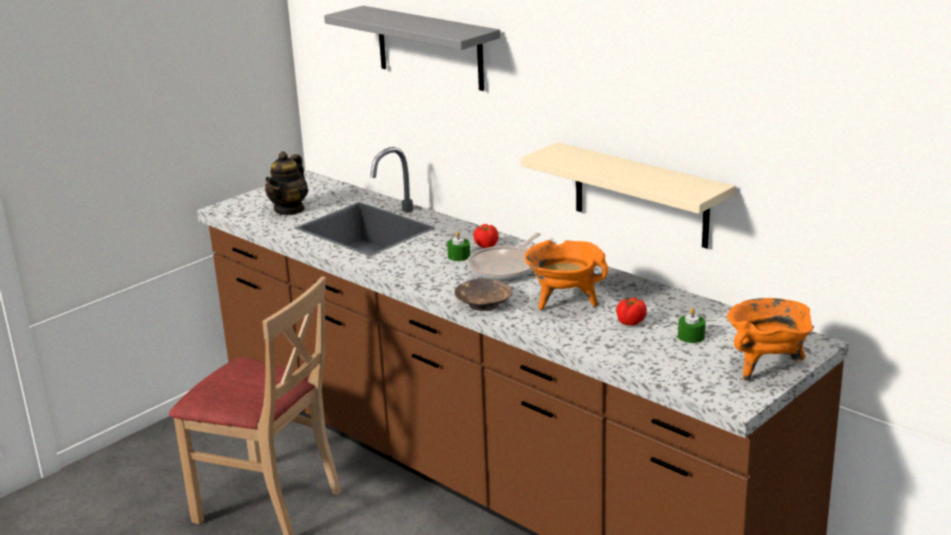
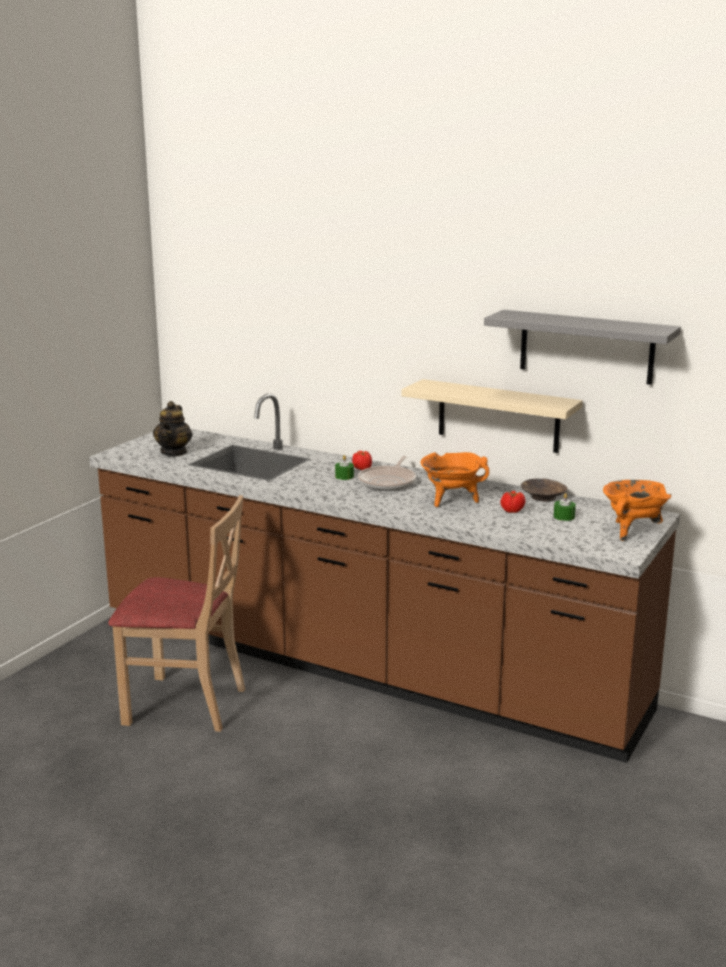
camera: 15 degrees left, 5 degrees down
grey shelf [324,6,500,91] -> grey shelf moved to [484,310,681,385]
brown bowl [455,278,513,311] -> brown bowl moved to [521,479,568,502]

